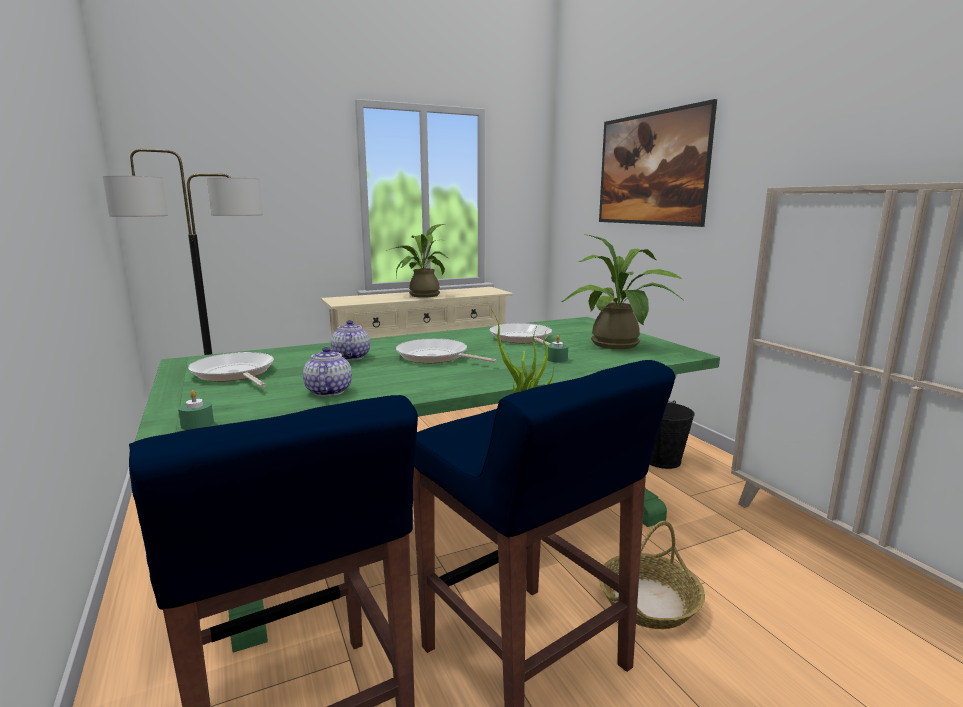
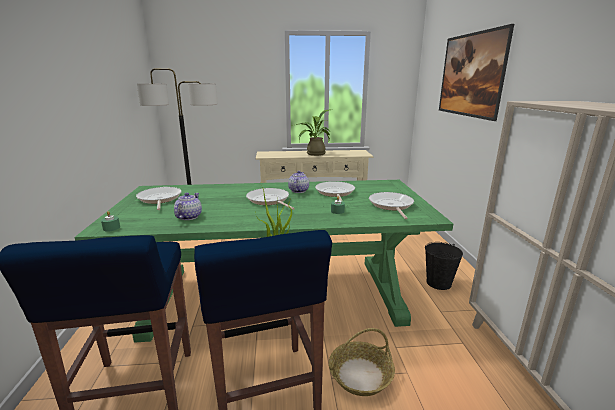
camera: 20 degrees right, 5 degrees up
teapot [331,320,370,361] -> teapot moved to [288,171,309,193]
potted plant [562,234,683,349] -> frying pan [369,192,414,219]

